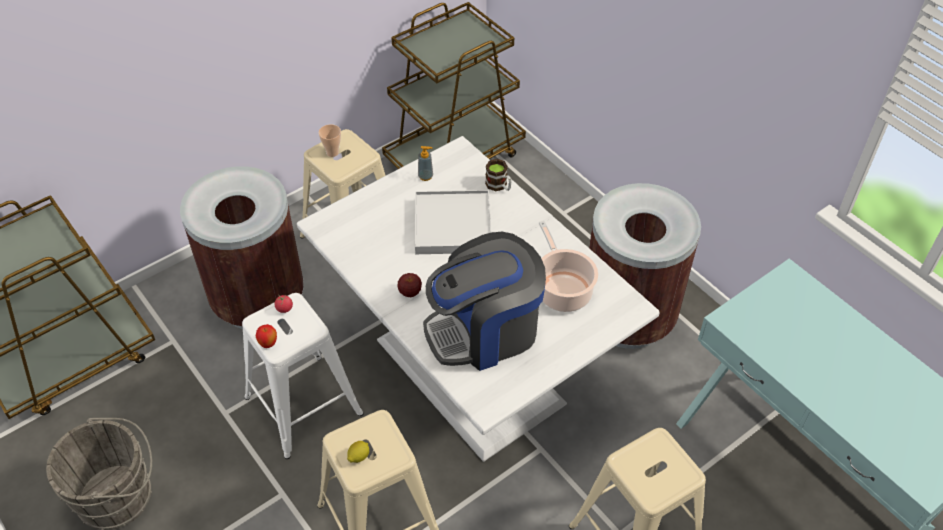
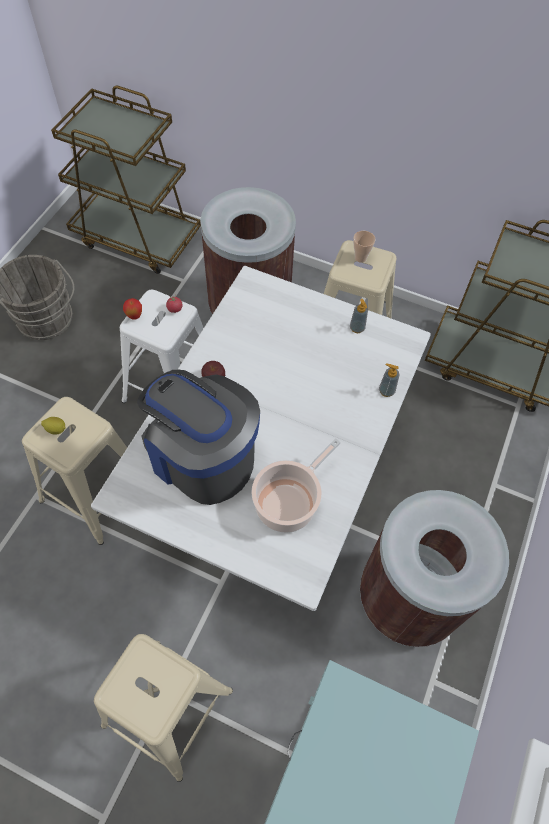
camera: 60 degrees right, 10 degrees up
white tray [415,190,491,254] -> none
mug [485,159,512,191] -> soap dispenser [379,363,399,397]

